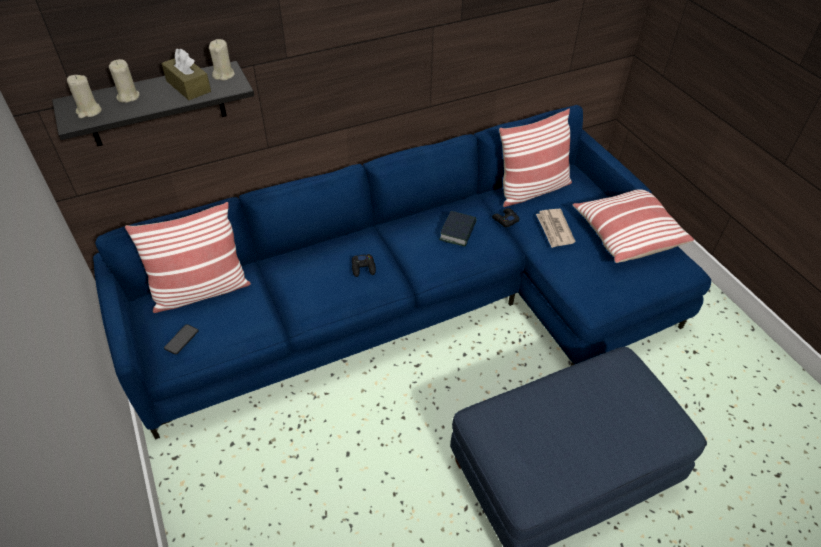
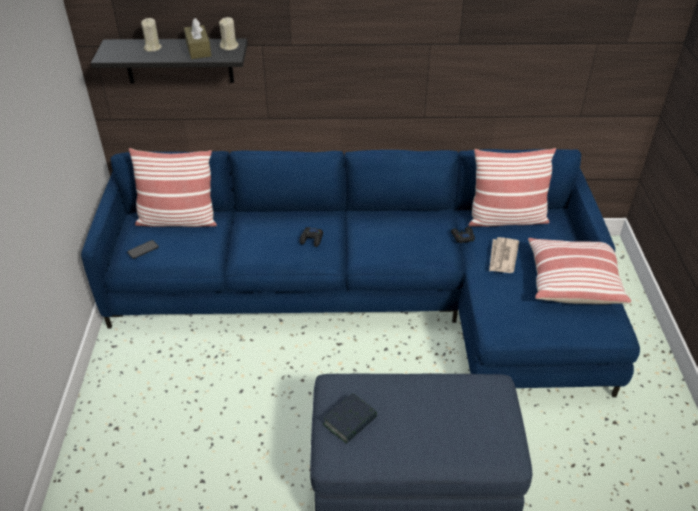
camera: 25 degrees right, 5 degrees down
beige candle [67,75,102,118] -> none
book [439,211,476,247] -> book moved to [323,393,377,444]

